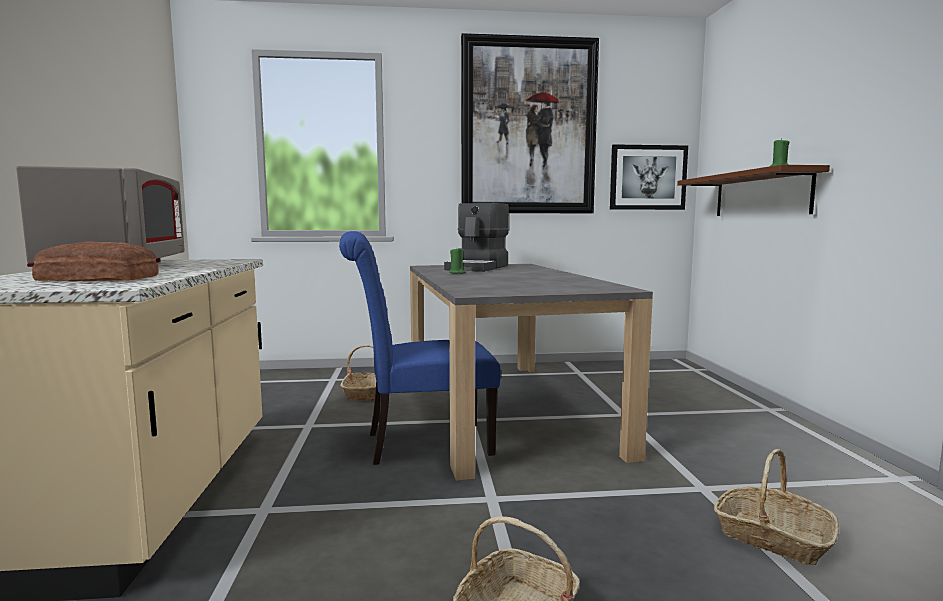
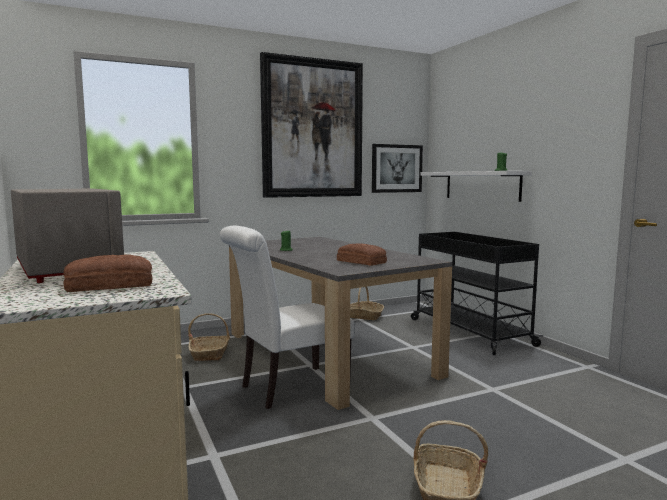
camera: 20 degrees left, 0 degrees up
blue chair [339,231,501,465] -> white chair [220,226,355,409]
coffee machine [444,203,509,272] -> none
brown shelf [677,165,830,216] -> white shelf [421,171,532,202]
basket [714,449,839,565] -> basket moved to [350,287,384,320]
none -> bread [337,243,387,266]
none -> black cart [411,232,543,355]

